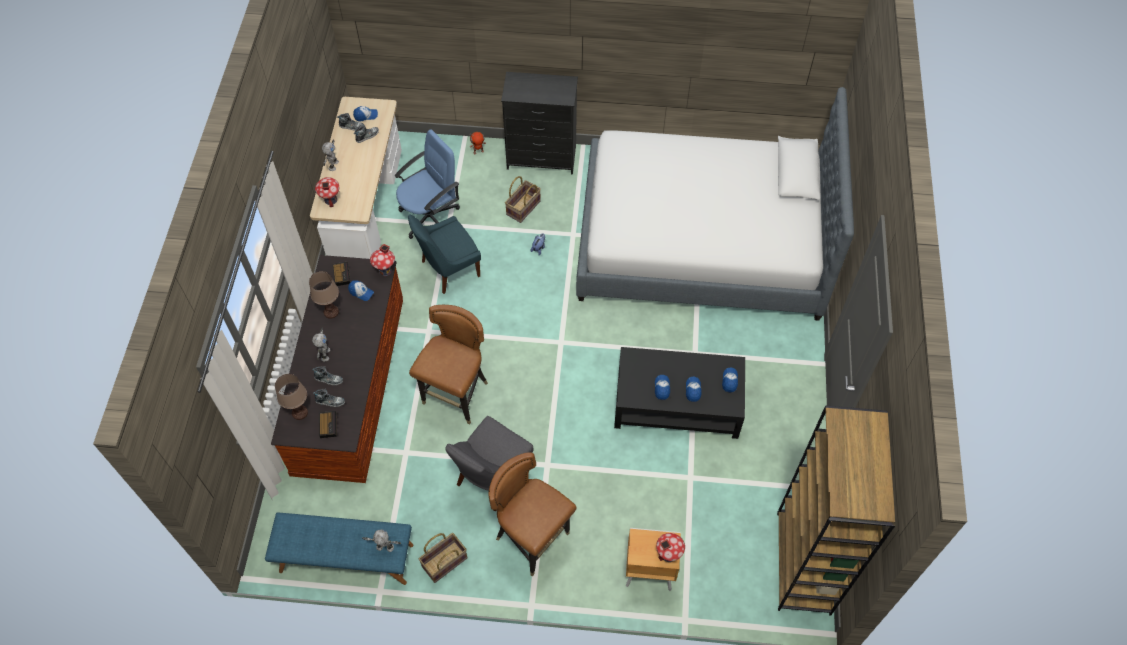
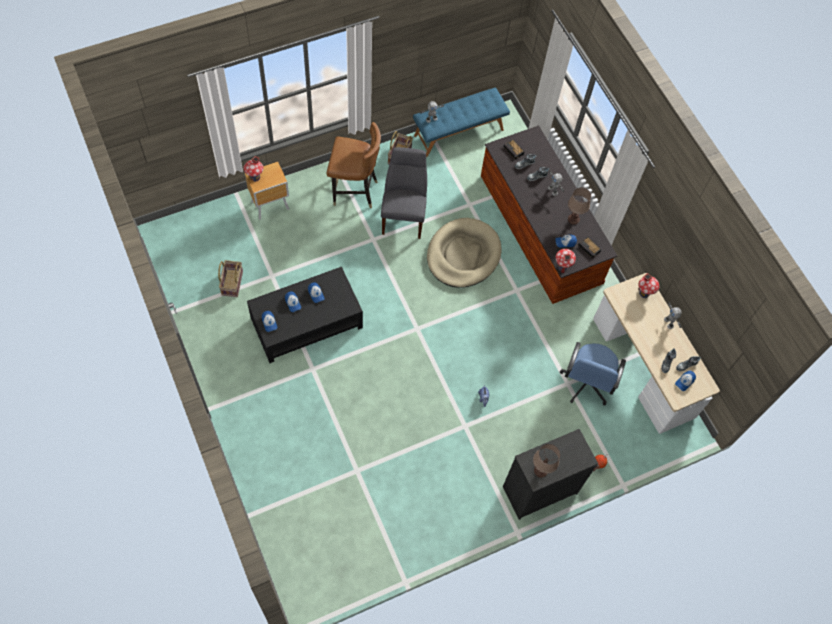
camera: 145 degrees right, 5 degrees up
brown table lamp [275,374,308,420] -> brown table lamp moved to [533,444,560,478]
blue chair [408,214,481,294] -> none
brown chair [409,305,488,425] -> beige dog bed [427,218,502,288]
basket [505,176,541,223] -> basket moved to [218,260,243,297]
bed [576,87,854,321] -> none
brown bookcase [777,405,895,616] -> none

